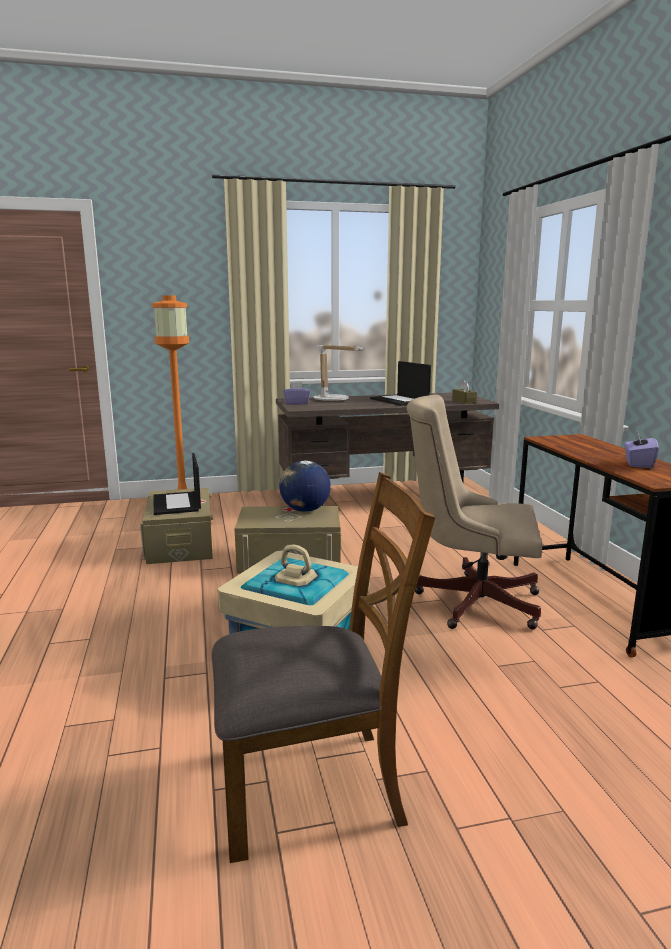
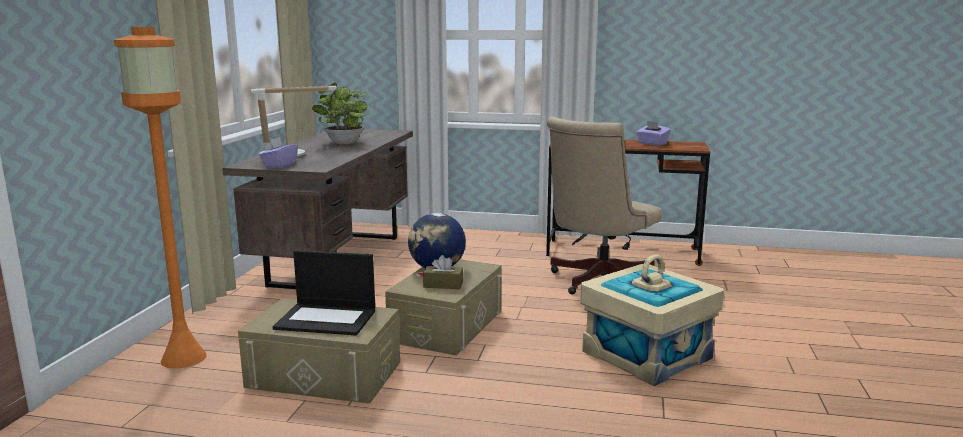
camera: 65 degrees left, 0 degrees up
brown chair [212,472,436,863] -> none
laptop [370,361,431,406] -> potted plant [312,83,368,144]
brown tissue box [452,380,477,404] -> brown tissue box moved to [423,255,463,289]

